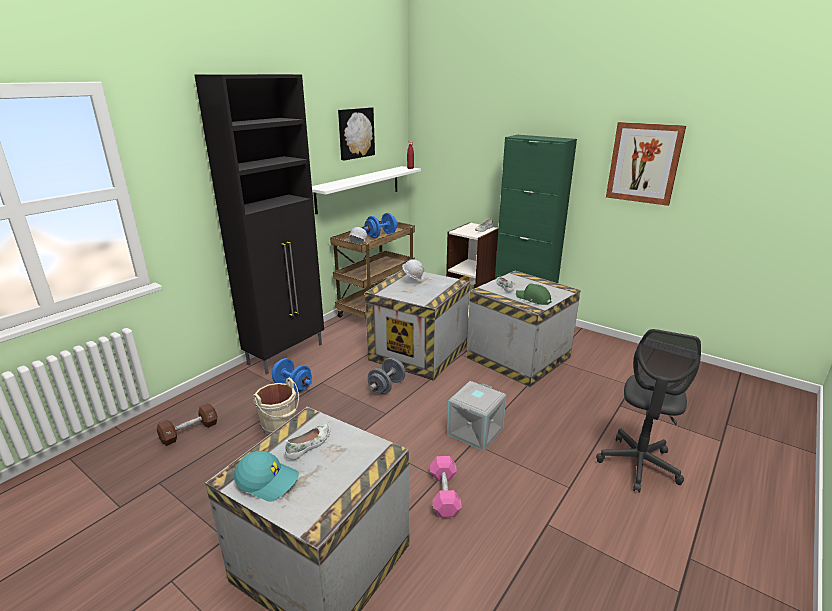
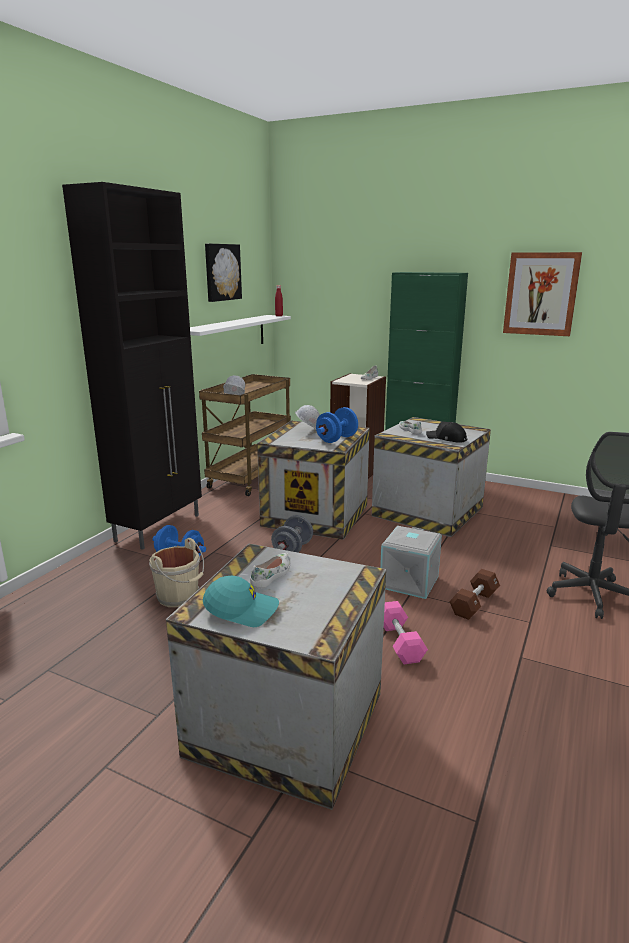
camera: 10 degrees left, 5 degrees down
brown dumbbell [157,403,218,446] -> brown dumbbell moved to [449,569,500,620]
blue dumbbell [363,213,398,238] -> blue dumbbell moved to [316,407,358,443]
green cap [516,283,552,305] -> black cap [426,422,467,442]

